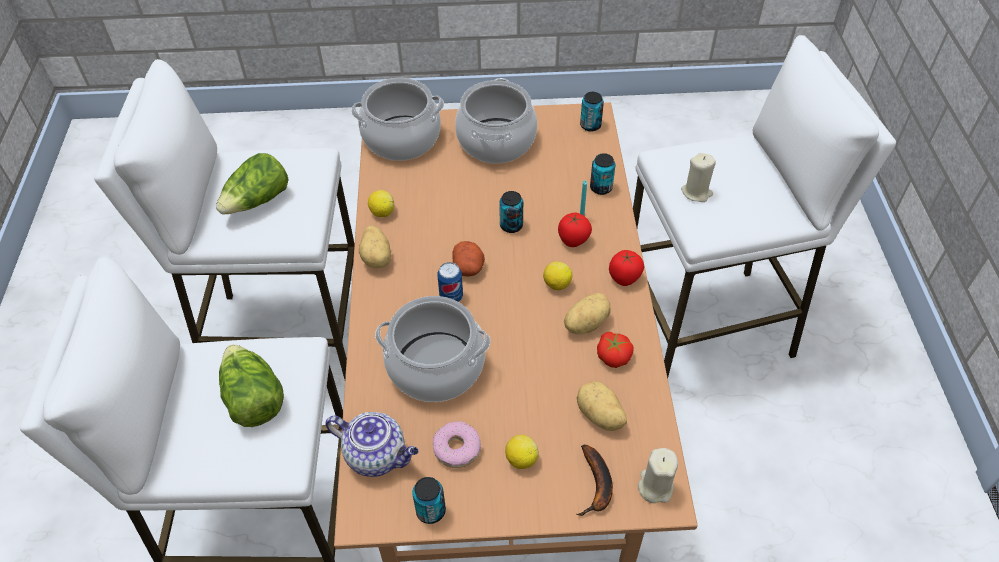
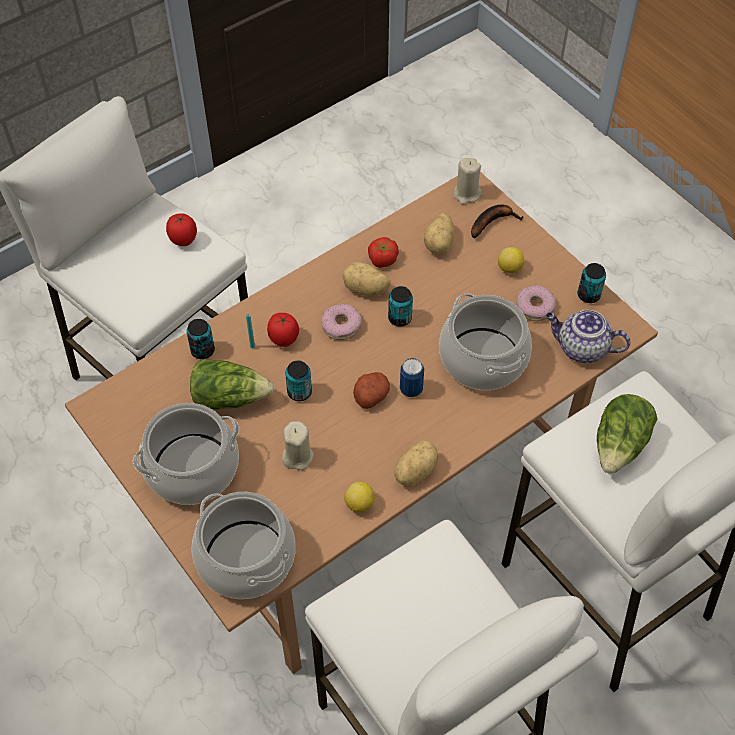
camera: 125 degrees left, 5 degrees up
lettuce [216,153,289,214] -> lettuce moved to [190,359,274,410]
teapot [326,412,419,477] -> teapot turned 60 degrees counterclockwise [546,310,631,363]
lemon [543,262,572,290] -> donut [321,304,362,340]
can [580,92,604,132] -> can moved to [388,286,413,327]
tomato [609,250,644,286] -> tomato moved to [166,213,197,246]
beige candle [681,153,716,202] -> beige candle moved to [282,421,314,470]

